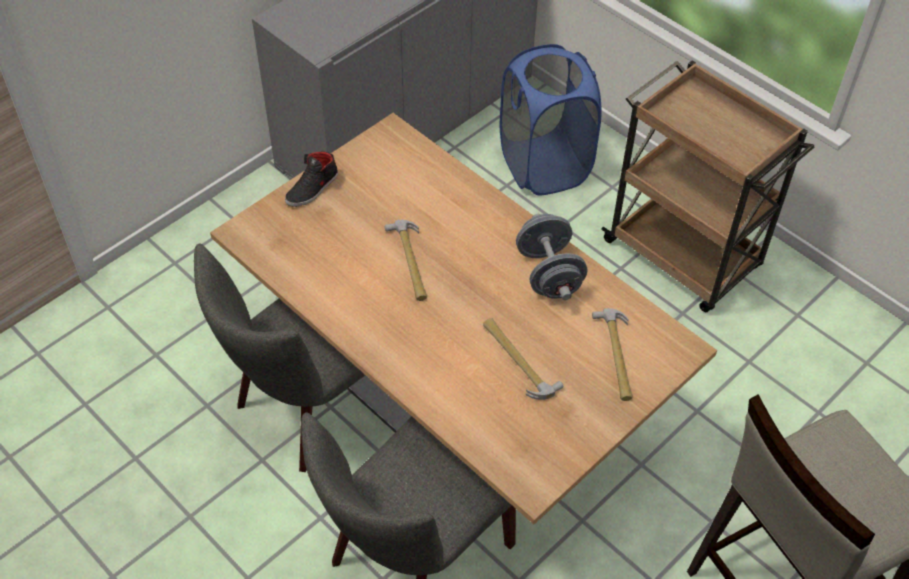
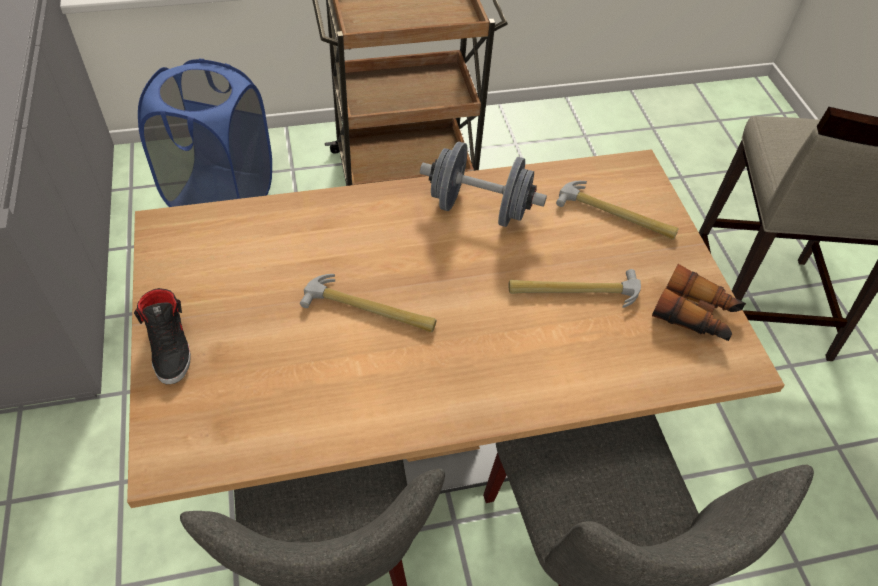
camera: 60 degrees left, 0 degrees up
none -> binoculars [652,264,746,341]

